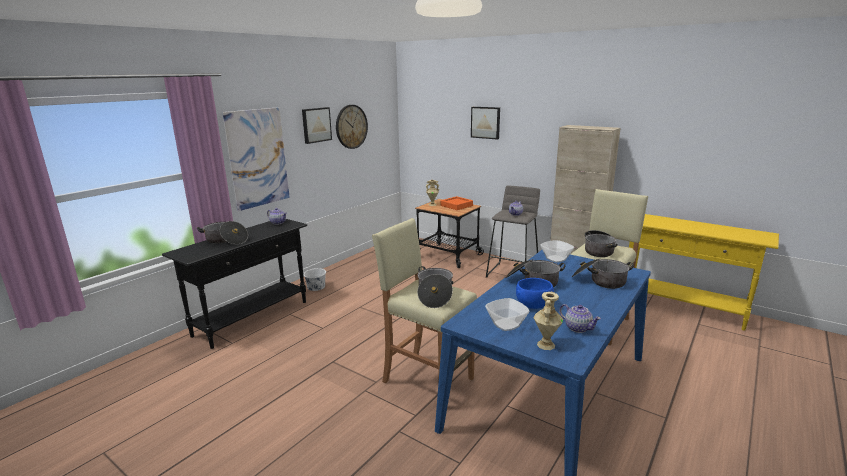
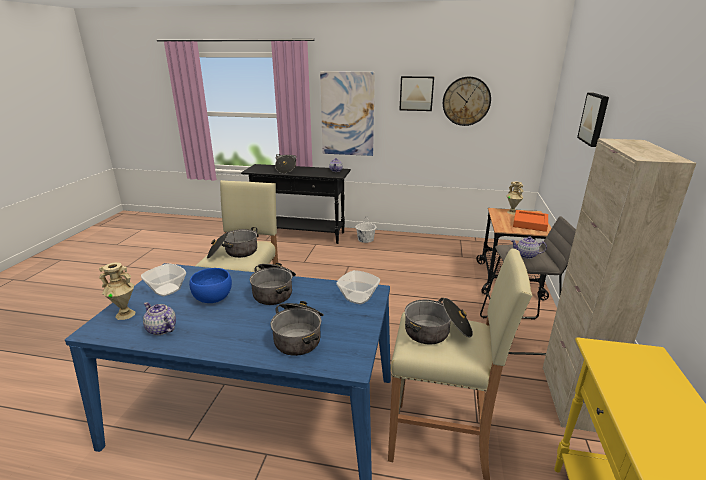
camera: 65 degrees right, 5 degrees up
teapot [559,304,601,333] -> teapot turned 105 degrees clockwise [143,302,176,335]

